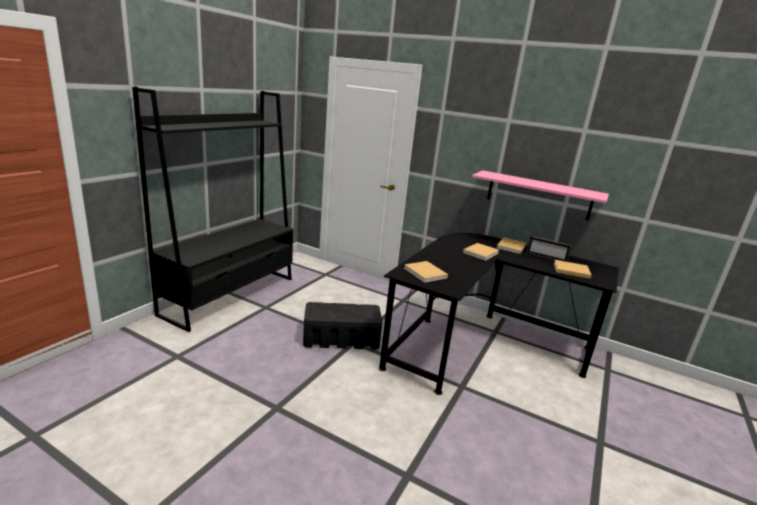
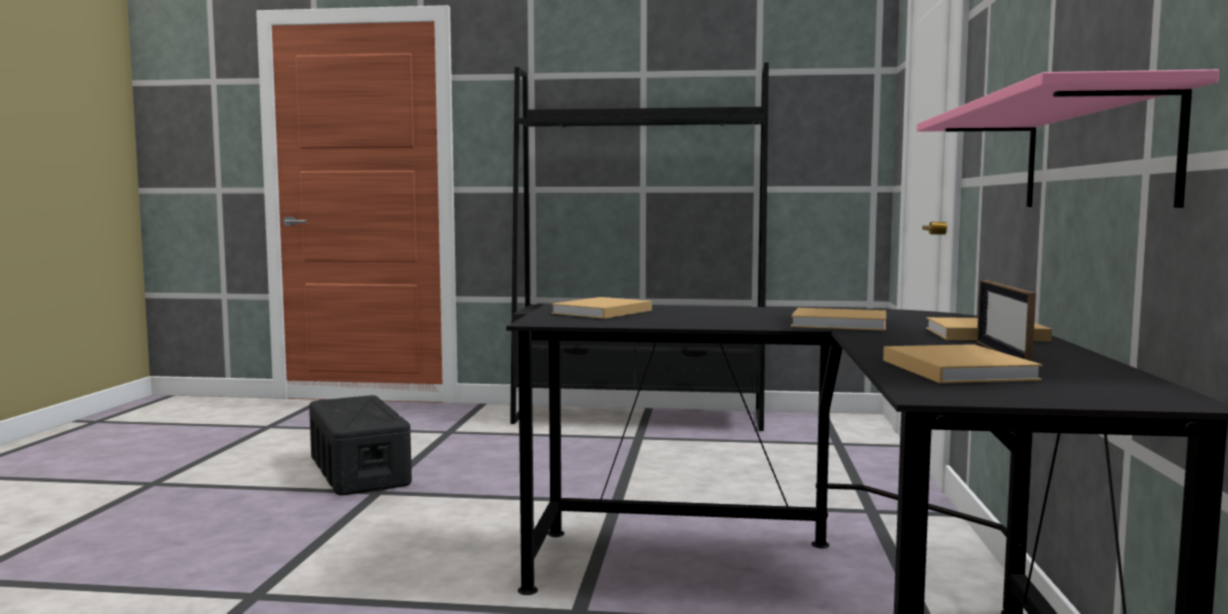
camera: 70 degrees right, 15 degrees down
black storage box [303,302,382,349] -> black storage box moved to [309,395,412,495]

